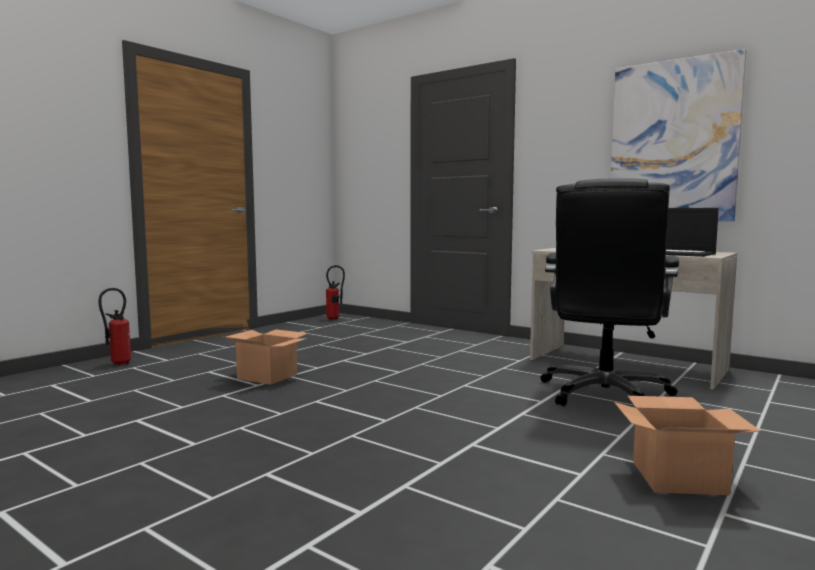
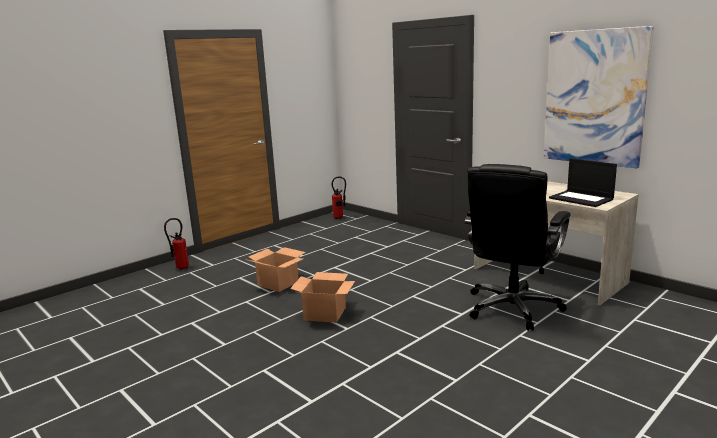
camera: 10 degrees right, 10 degrees up
cardboard box [614,396,761,495] -> cardboard box moved to [290,272,355,323]

